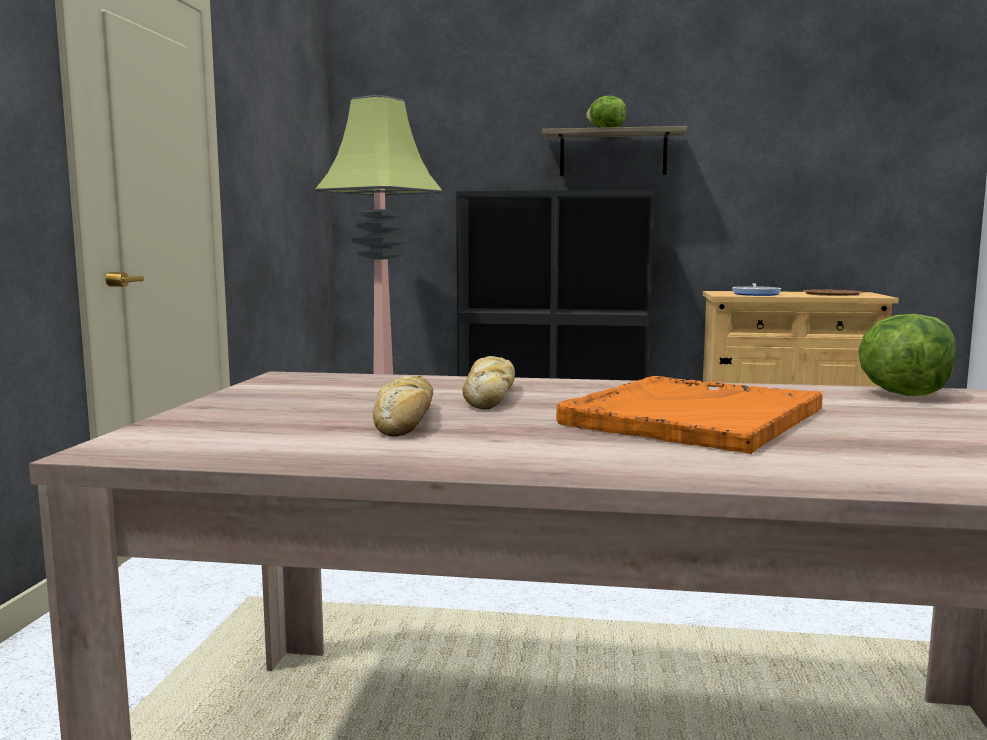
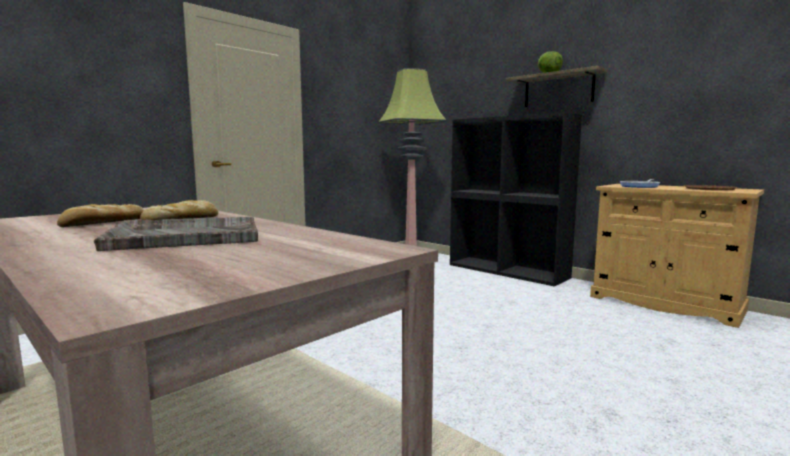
camera: 35 degrees right, 0 degrees up
orange tray [556,376,823,454] -> grey tray [94,217,258,251]
lettuce [858,314,956,396] -> none

